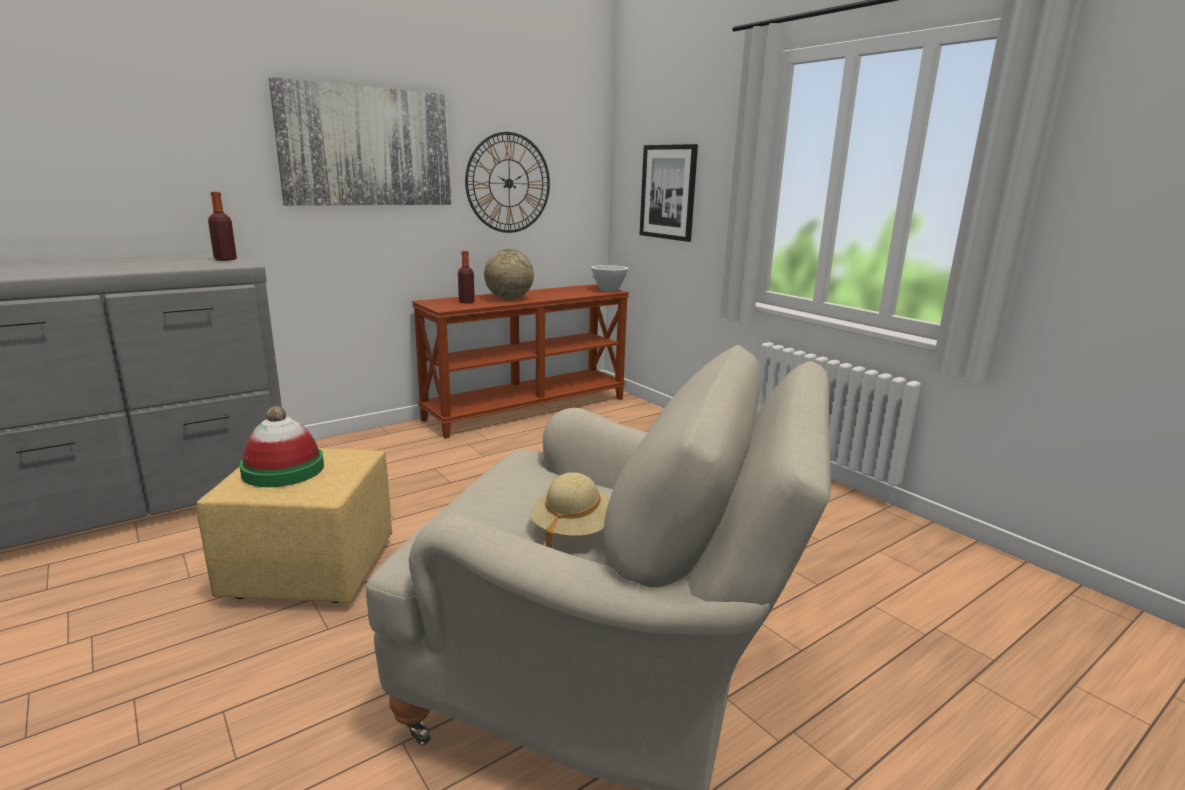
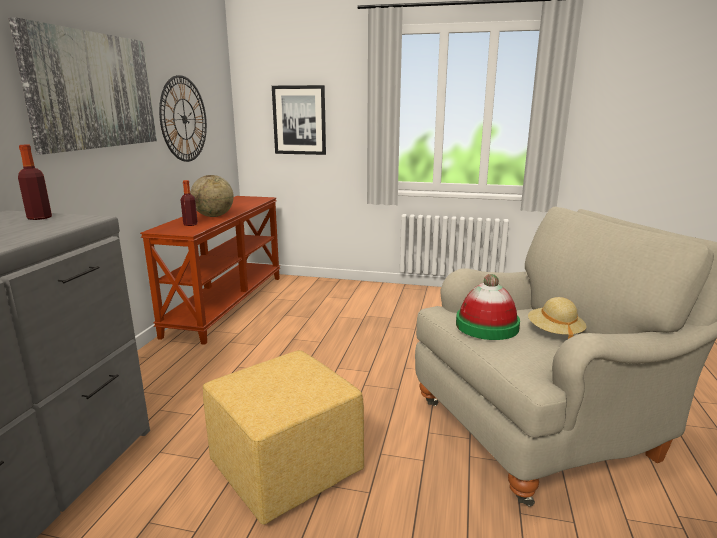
camera: 40 degrees left, 0 degrees up
hat [239,406,324,487] -> hat moved to [456,274,520,340]
white bowl [591,265,629,292] -> none

